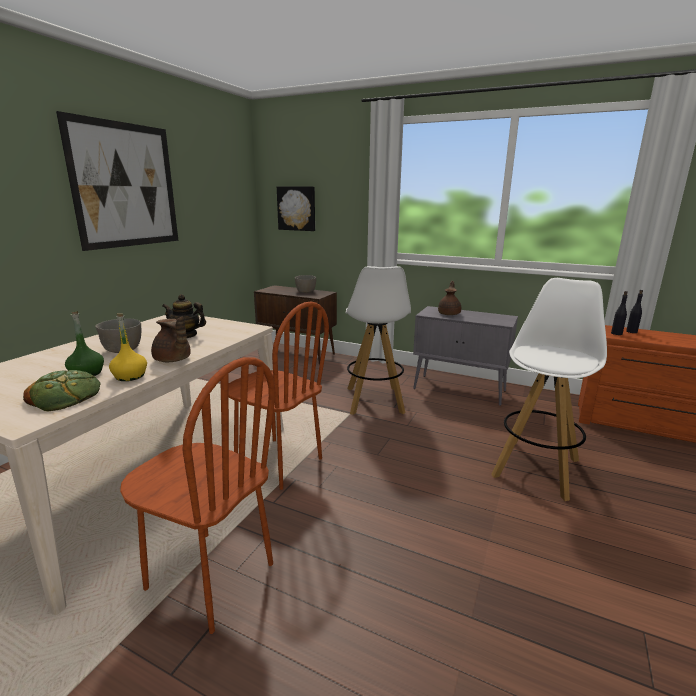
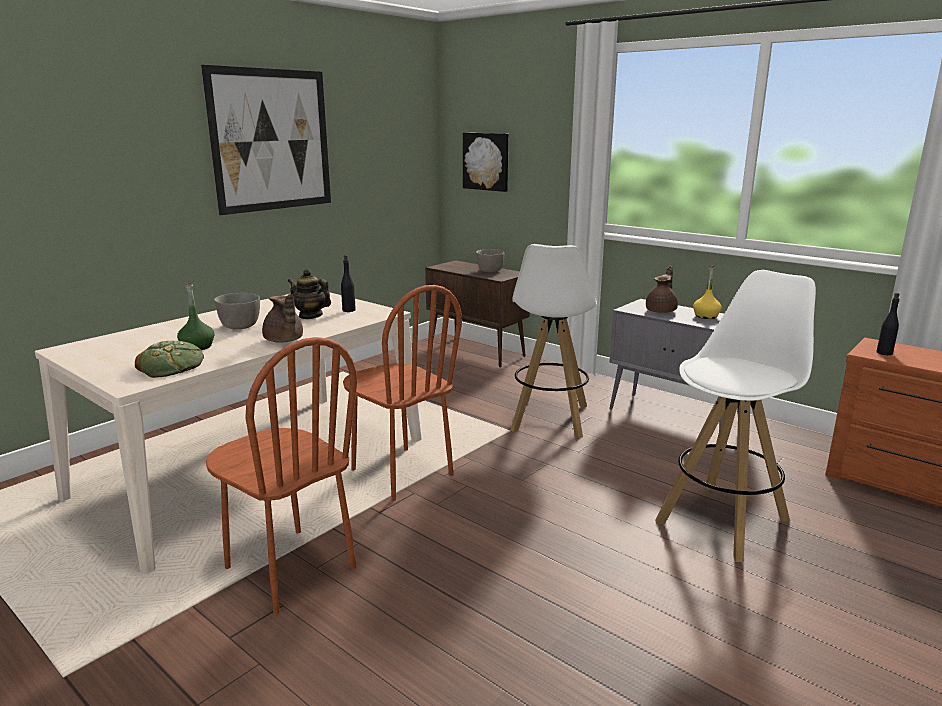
camera: 15 degrees right, 0 degrees up
yellow bottle [109,313,147,381] -> yellow bottle moved to [693,265,722,319]
black bottle [626,290,643,333] -> black bottle moved to [341,255,356,312]

